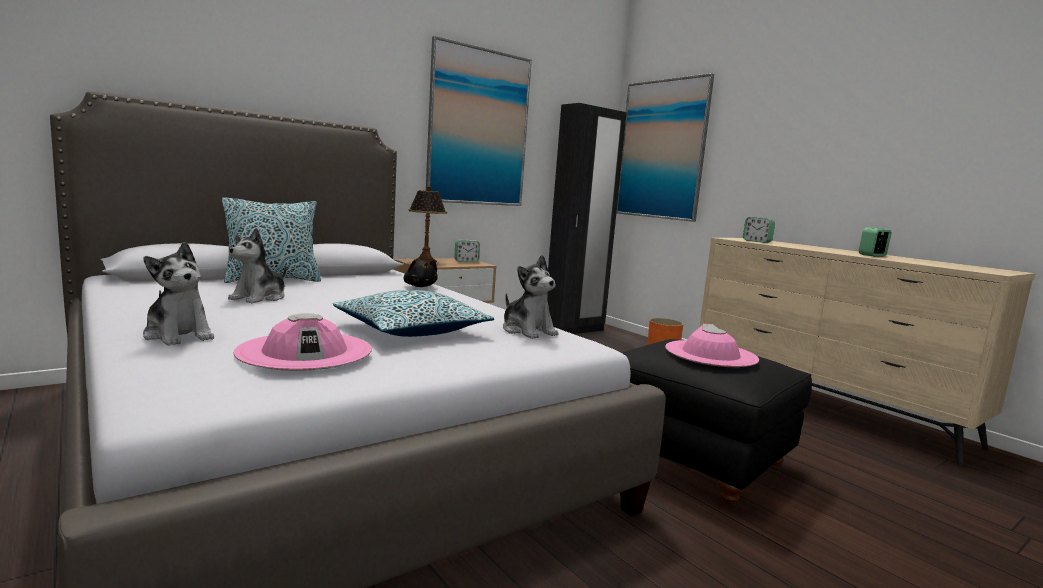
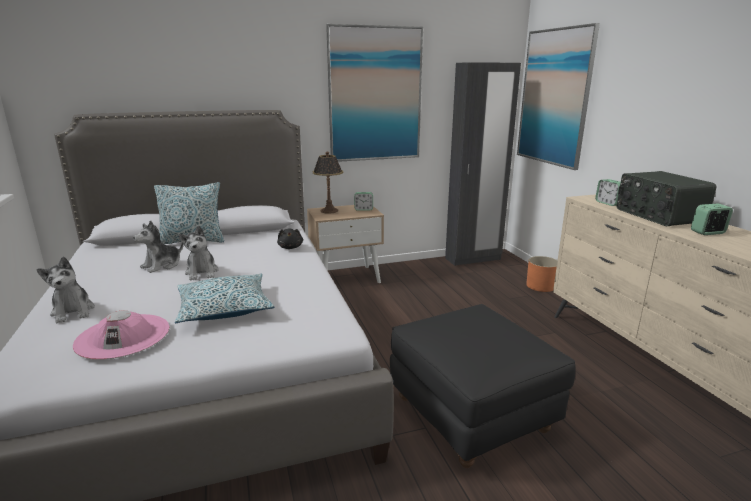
camera: 20 degrees right, 10 degrees up
plush toy [503,255,558,339] -> plush toy moved to [178,226,219,281]
pink hat [665,323,759,367] -> none
none -> radio [616,171,716,226]

